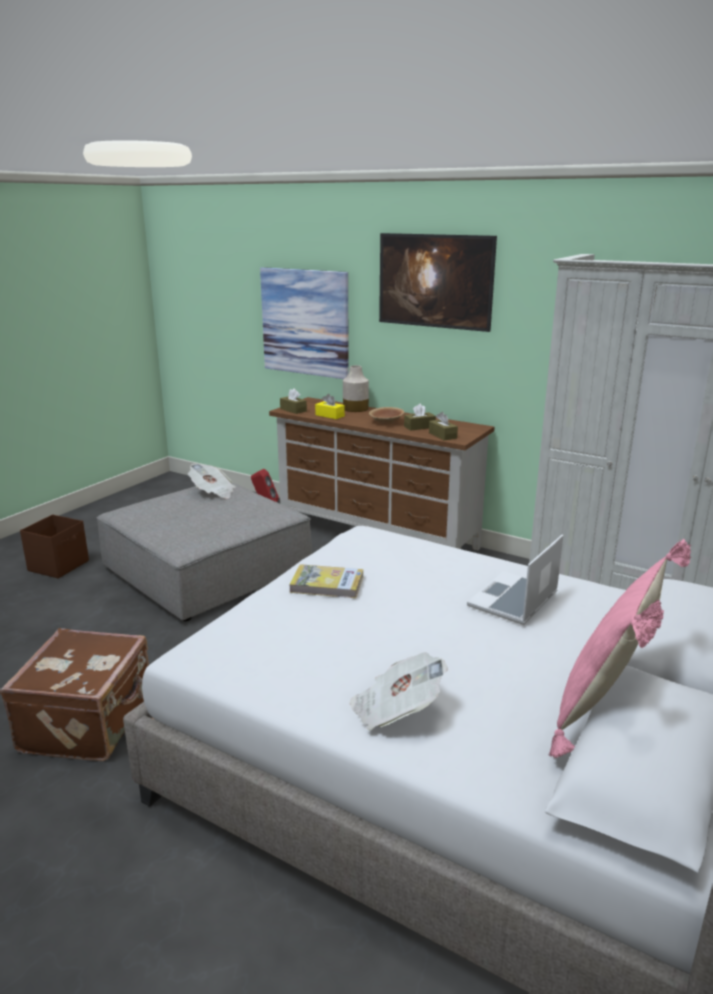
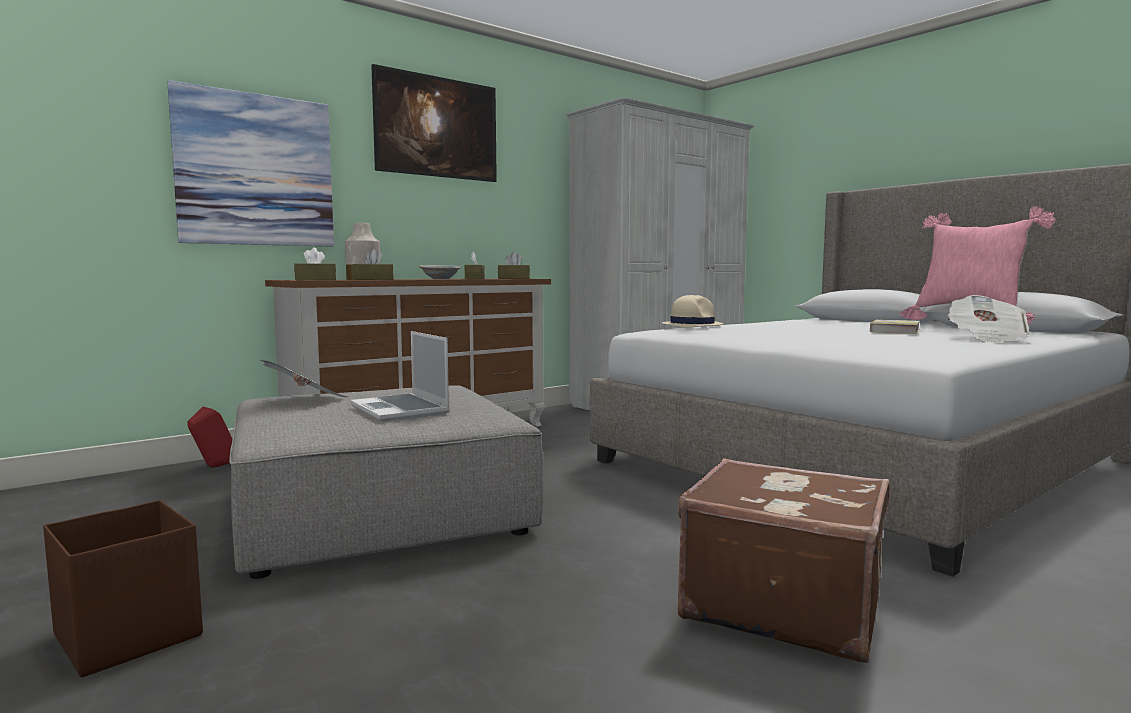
camera: 70 degrees left, 15 degrees down
book [289,564,363,598] -> book moved to [870,319,920,334]
yellow tissue box [315,394,345,419] -> brown tissue box [352,249,394,280]
brown bowl [369,407,405,425] -> grey bowl [419,265,461,279]
laptop [467,534,563,625] -> laptop moved to [350,331,450,422]
none -> beige hat [662,295,723,328]

